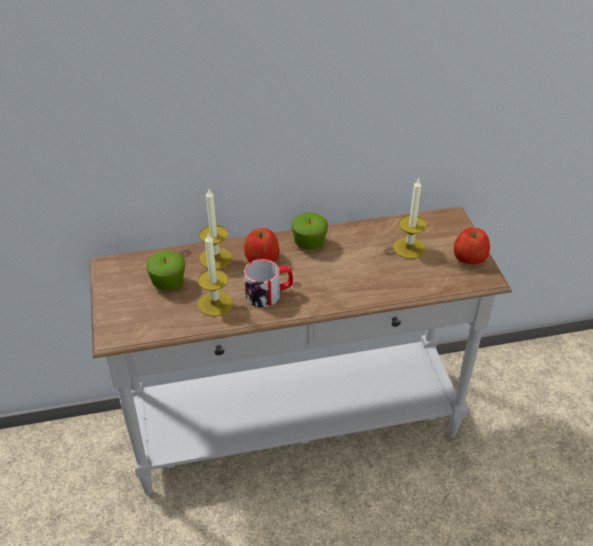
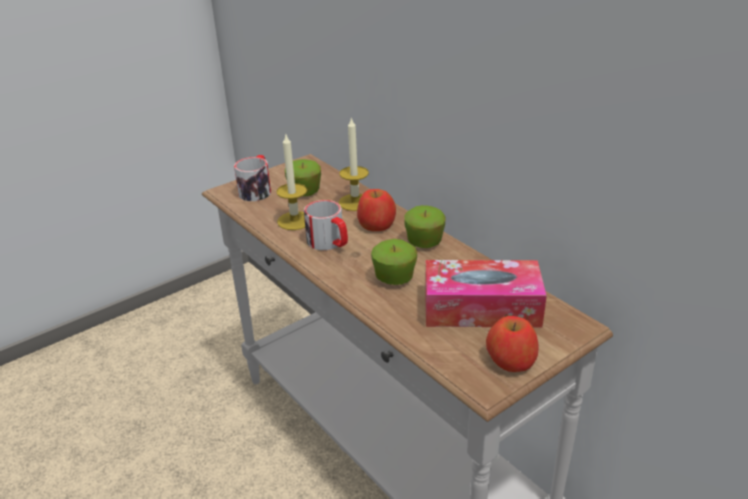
camera: 65 degrees right, 10 degrees down
candle [393,178,427,259] -> tissue box [425,260,547,328]
none -> mug [234,155,271,201]
none -> apple [371,239,417,285]

